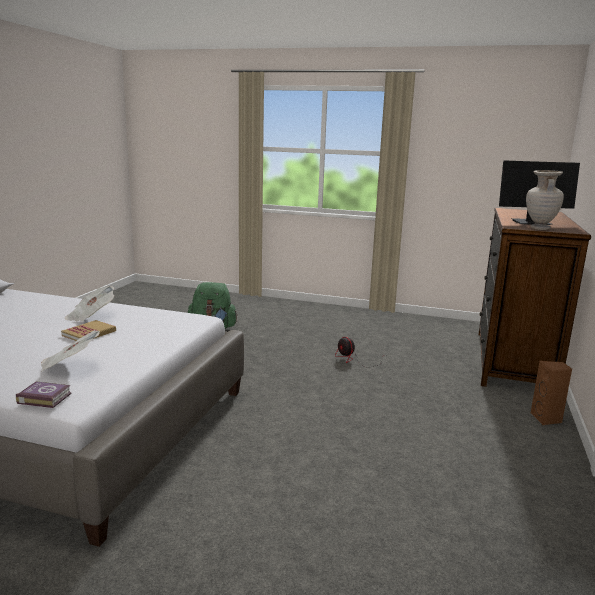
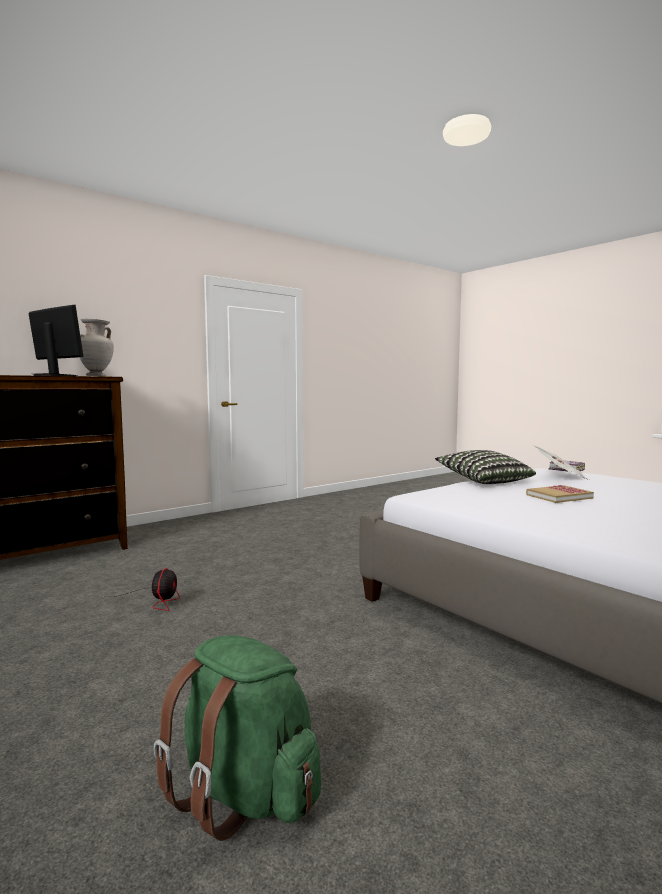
camera: 145 degrees left, 10 degrees down
newspaper [65,286,115,322] -> none
brown speaker [531,360,572,425] -> none
none -> pillow [435,450,536,484]

